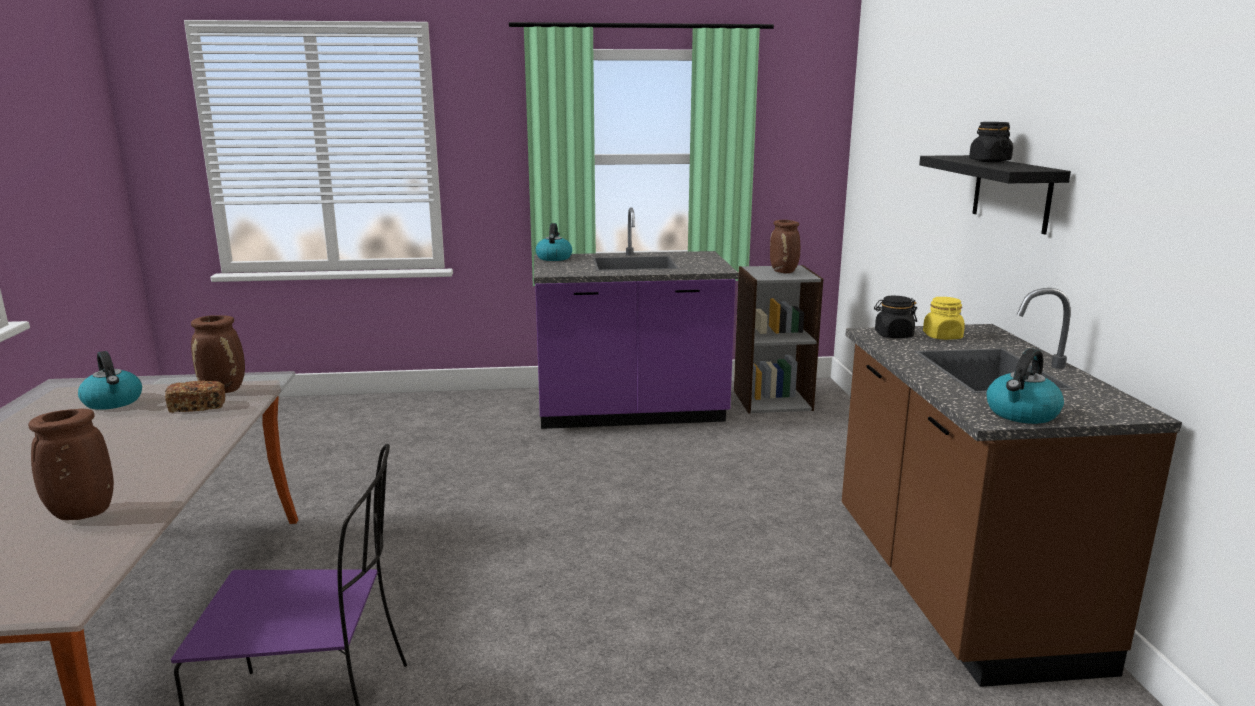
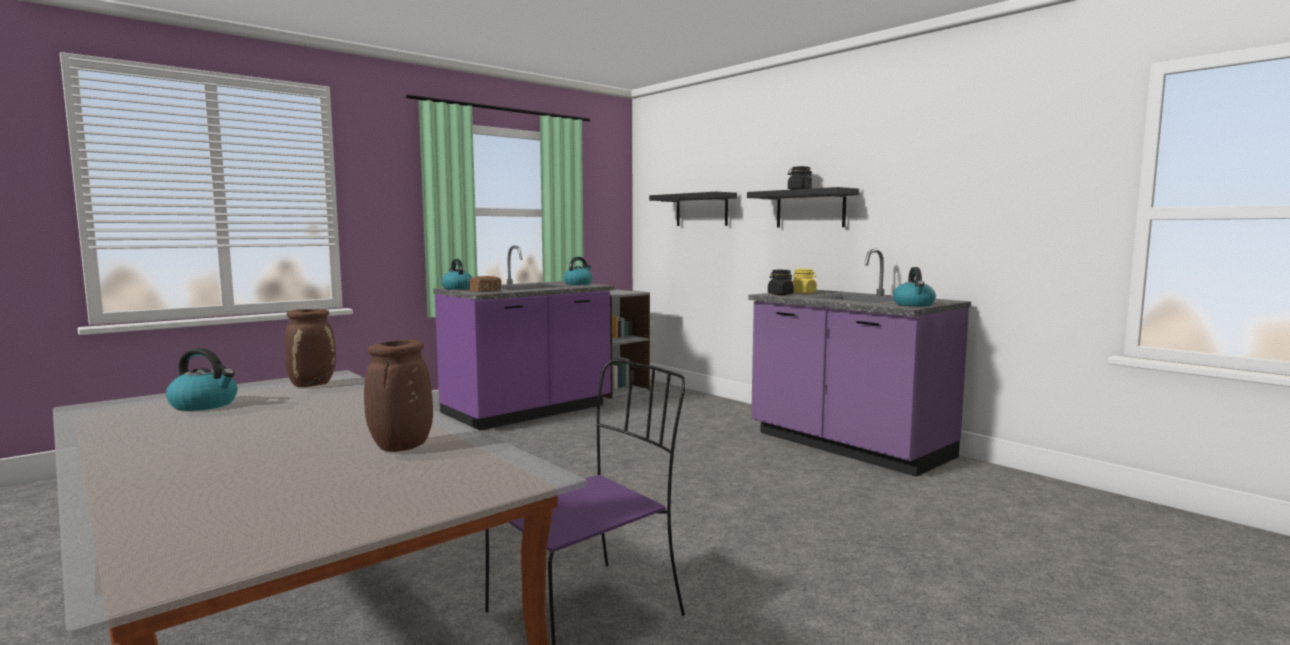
camera: 35 degrees left, 10 degrees down
bread [165,380,225,413] -> bread moved to [469,276,501,292]
brown vase [770,220,800,273] -> none
brown counter [842,288,1182,687] -> purple counter [749,248,971,477]
none -> kettle [564,257,593,285]
none -> black shelf [649,192,737,226]

